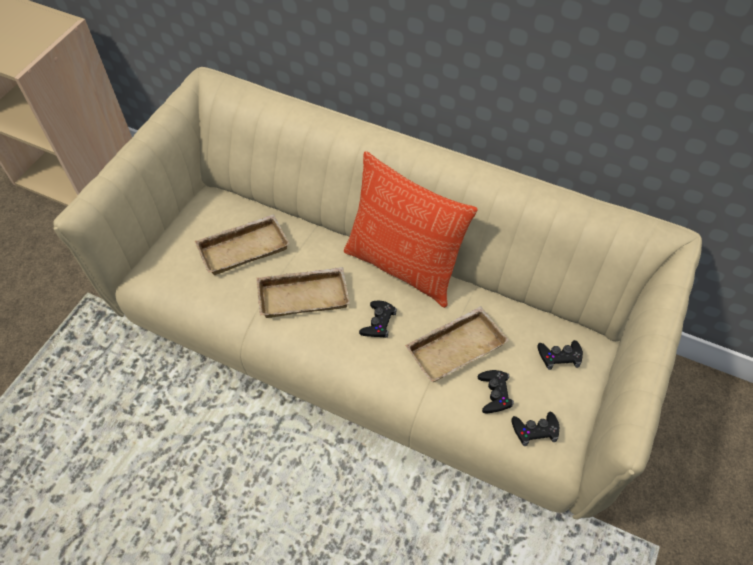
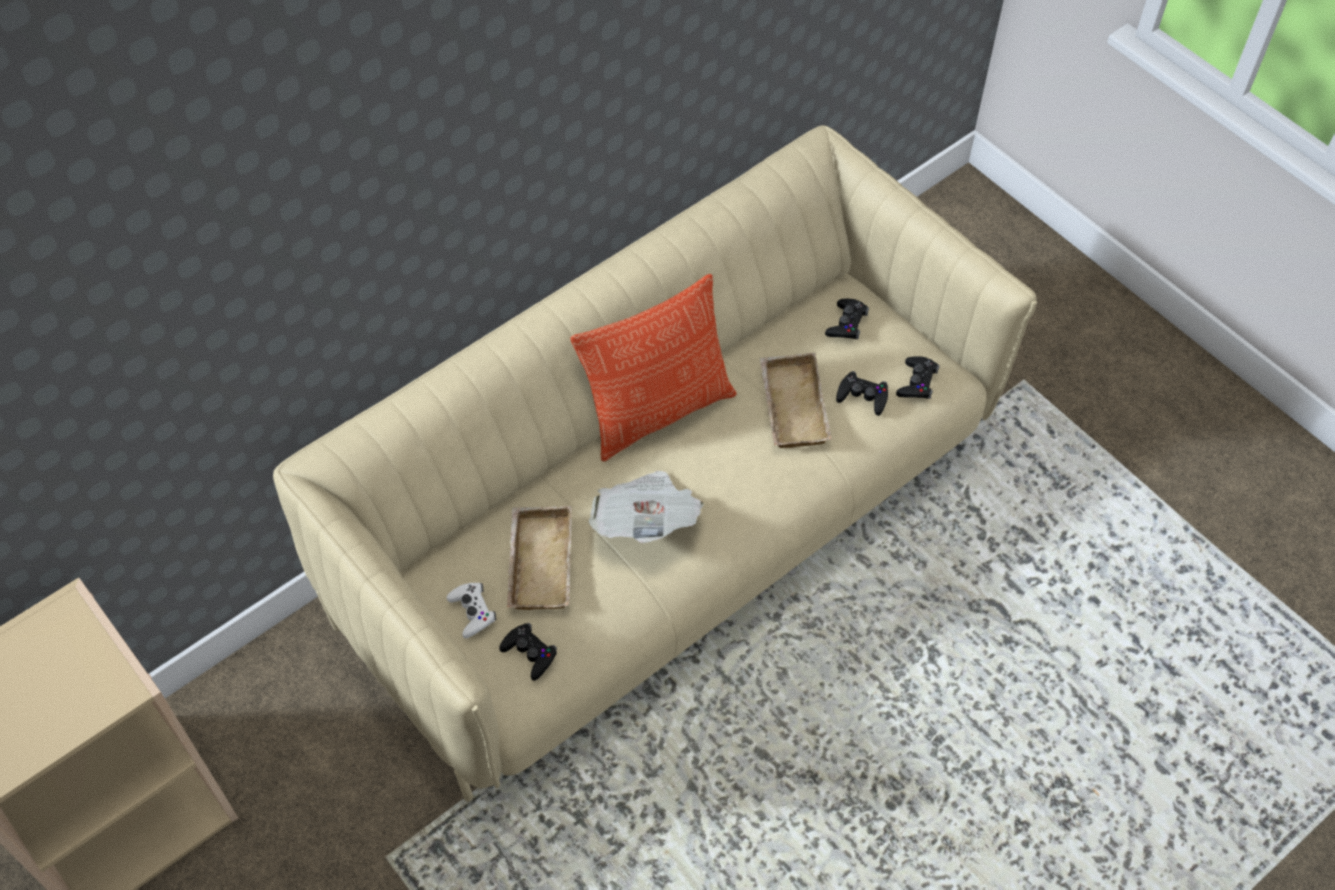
camera: 65 degrees left, 0 degrees up
beige tray [256,267,350,318] -> newspaper [589,471,704,543]
black game controller [359,301,397,338] -> black game controller moved to [499,623,557,681]
none -> white game controller [447,583,496,638]

